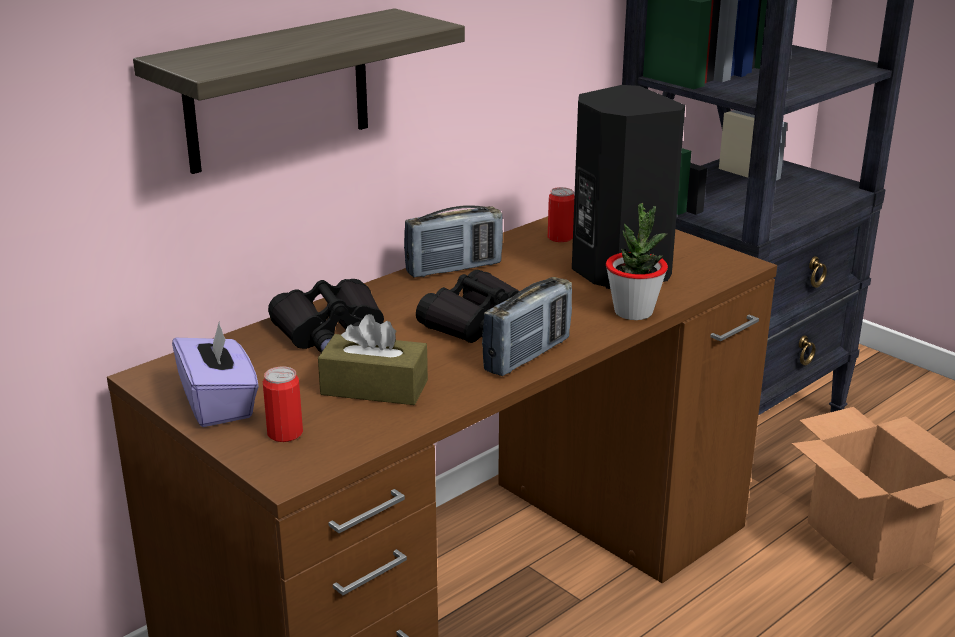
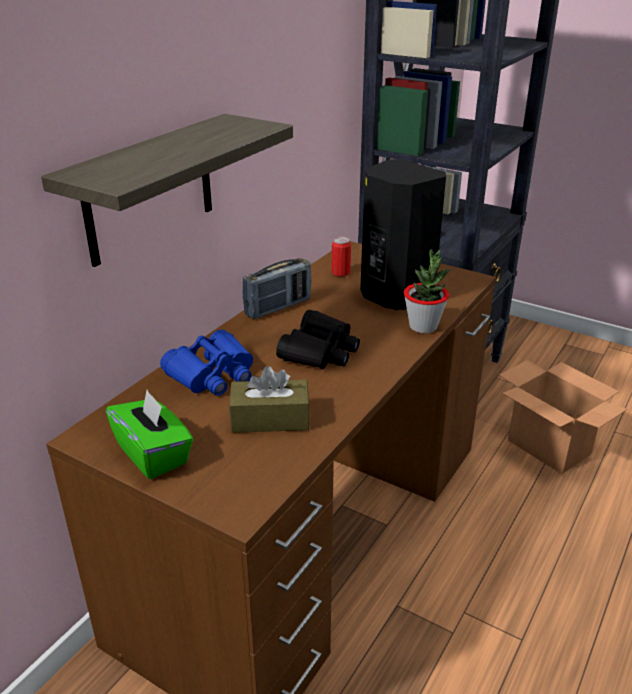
camera: 15 degrees left, 5 degrees up
purple tissue box [172,320,259,427] -> green tissue box [106,390,193,479]
can [263,367,303,442] -> none
black binoculars [268,279,384,352] -> blue binoculars [160,330,253,396]
radio [482,277,572,376] -> none

